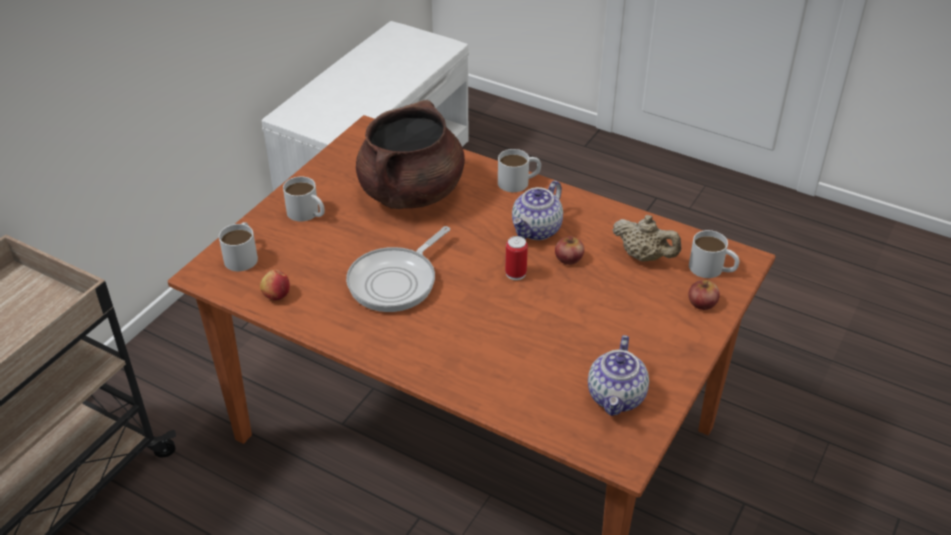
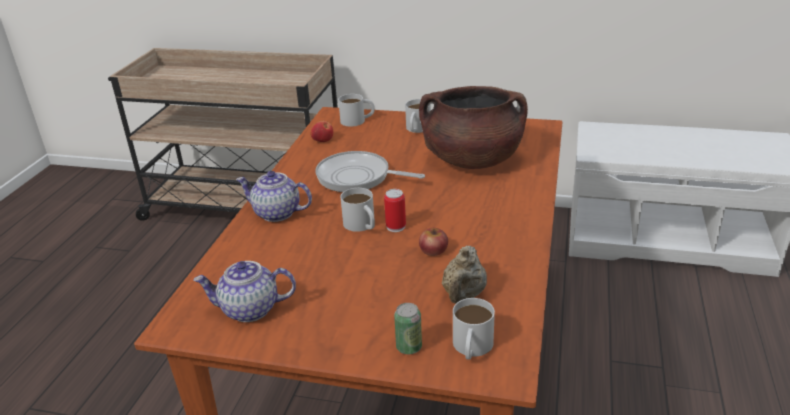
camera: 75 degrees right, 10 degrees down
white mug [498,149,541,192] -> white mug moved to [340,188,375,232]
teapot [512,180,563,240] -> teapot moved to [236,171,312,222]
apple [688,280,720,310] -> can [394,303,422,354]

